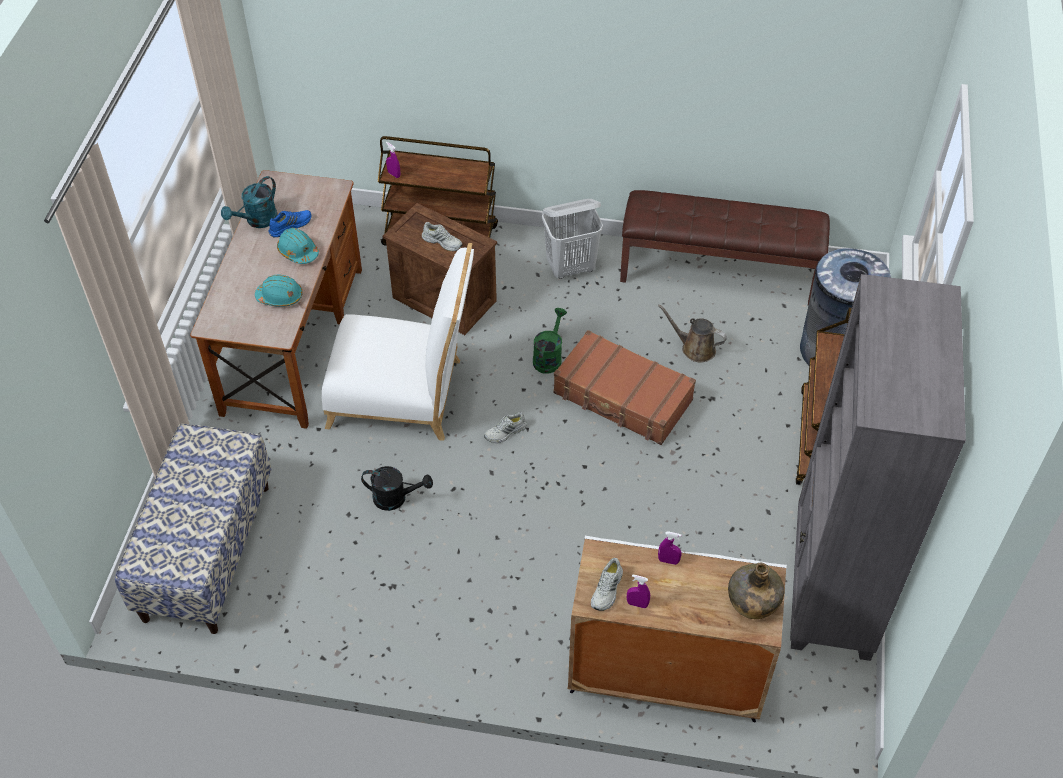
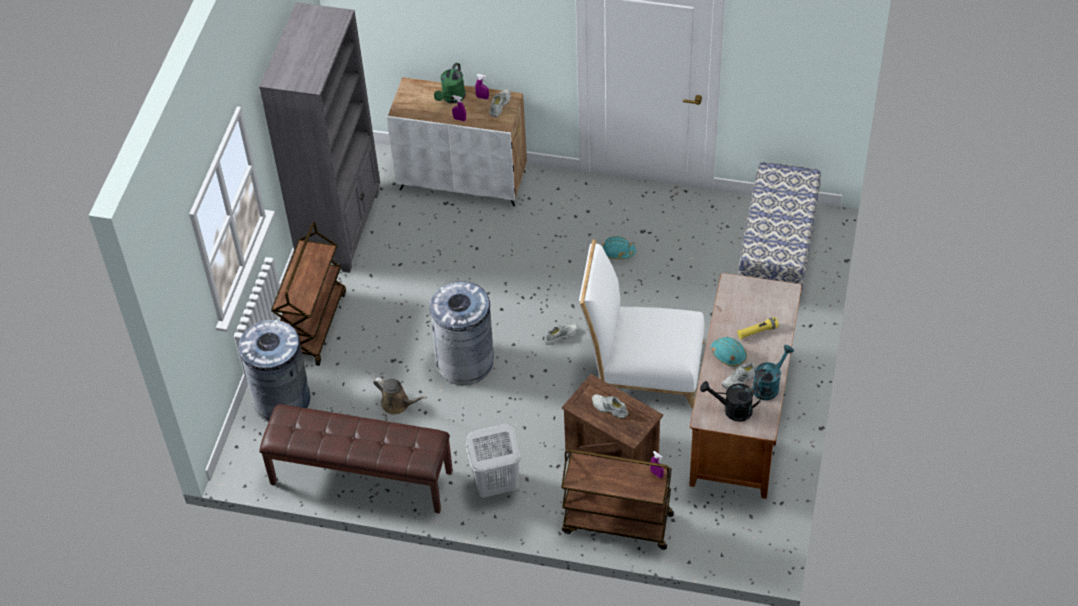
camera: 175 degrees left, 0 degrees up
turquoise hard hat [255,275,303,307] -> turquoise hard hat moved to [602,236,636,259]
blue shoe [268,210,311,238] -> white shoe [722,362,755,389]
black watering can [361,466,433,511] -> black watering can moved to [700,381,761,422]
green watering can [533,308,567,374] -> green watering can moved to [434,63,465,103]
brown suitcase [553,330,696,445] -> grey trash can [429,281,494,385]
green bottle [728,563,785,619] -> none
none -> yellow flashlight [737,317,779,340]

